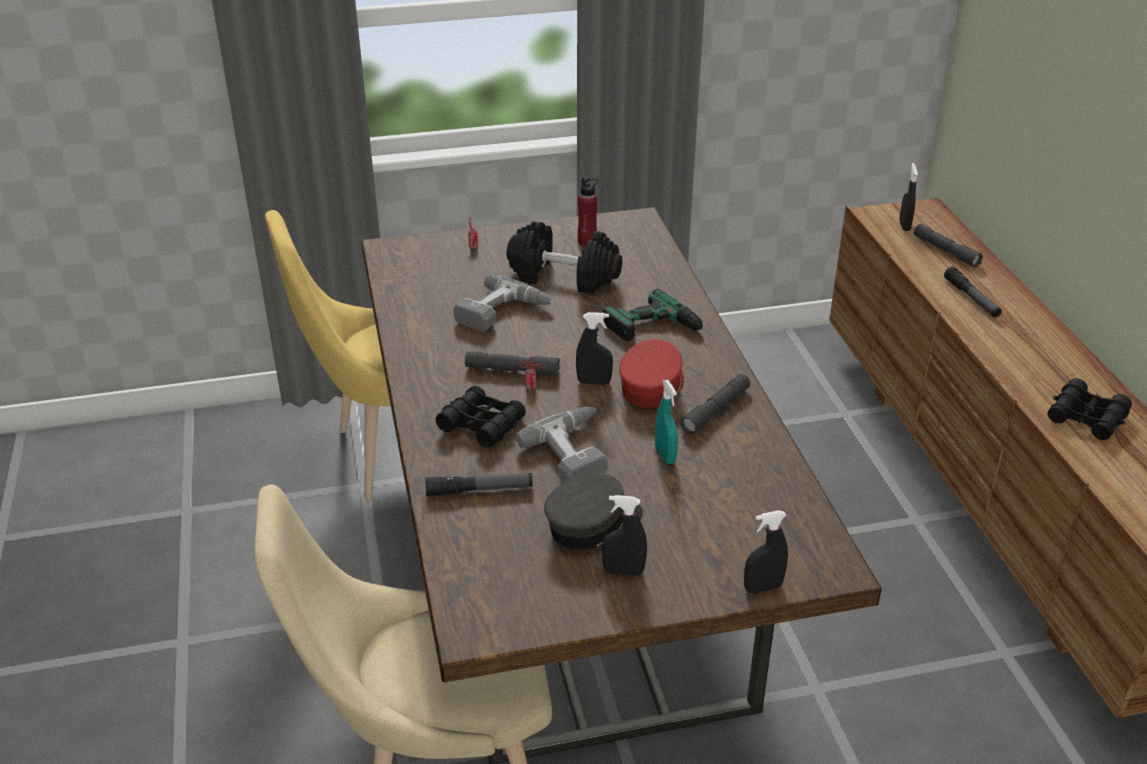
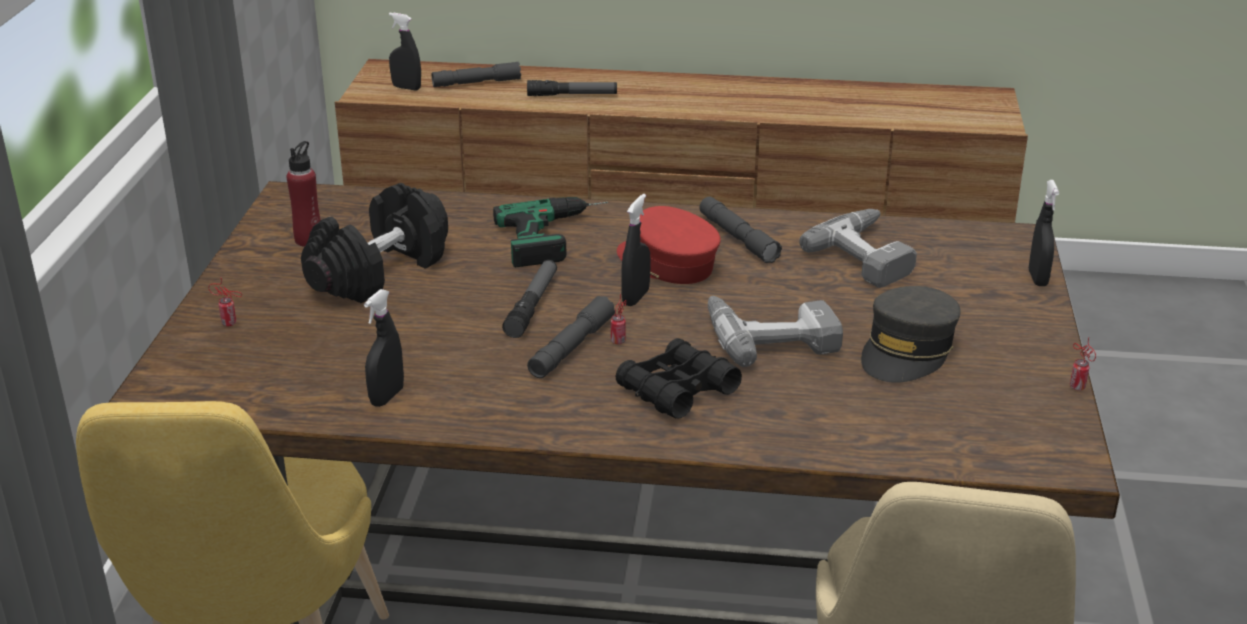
camera: 70 degrees left, 5 degrees down
flashlight [425,473,533,496] -> flashlight moved to [502,260,557,338]
power drill [453,274,553,331] -> power drill moved to [799,209,917,288]
grey cap [544,473,643,550] -> grey cap turned 135 degrees counterclockwise [861,286,961,383]
black spray bottle [602,495,647,576] -> black spray bottle moved to [364,289,404,407]
turquoise spray bottle [655,380,678,464] -> none
black binoculars [1048,378,1132,440] -> none
none -> can [1070,337,1096,391]

